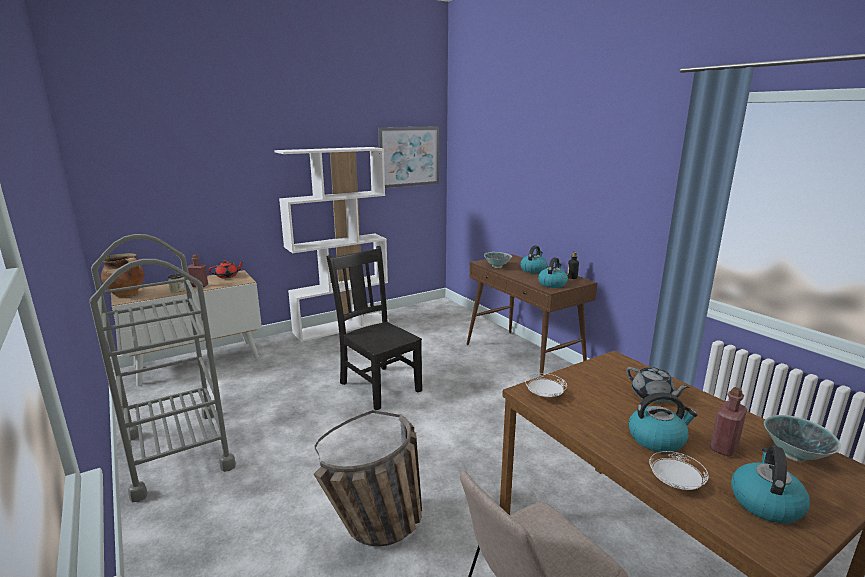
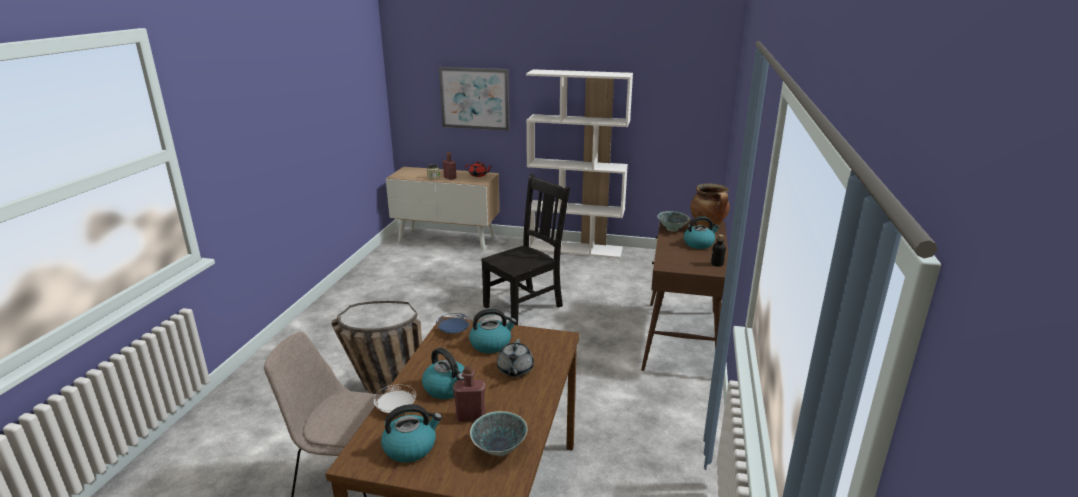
camera: 45 degrees right, 5 degrees up
grey cart [89,234,236,503] -> none
cooking pot [101,253,144,297] -> cooking pot moved to [690,183,730,228]
black chair [326,246,422,410] -> black chair turned 45 degrees clockwise [481,174,570,325]
picture [378,127,439,188] -> picture moved to [439,67,510,131]
white plate [525,373,567,397] -> blue plate [436,313,471,334]
kettle [538,257,568,288] -> kettle moved to [469,309,517,353]

